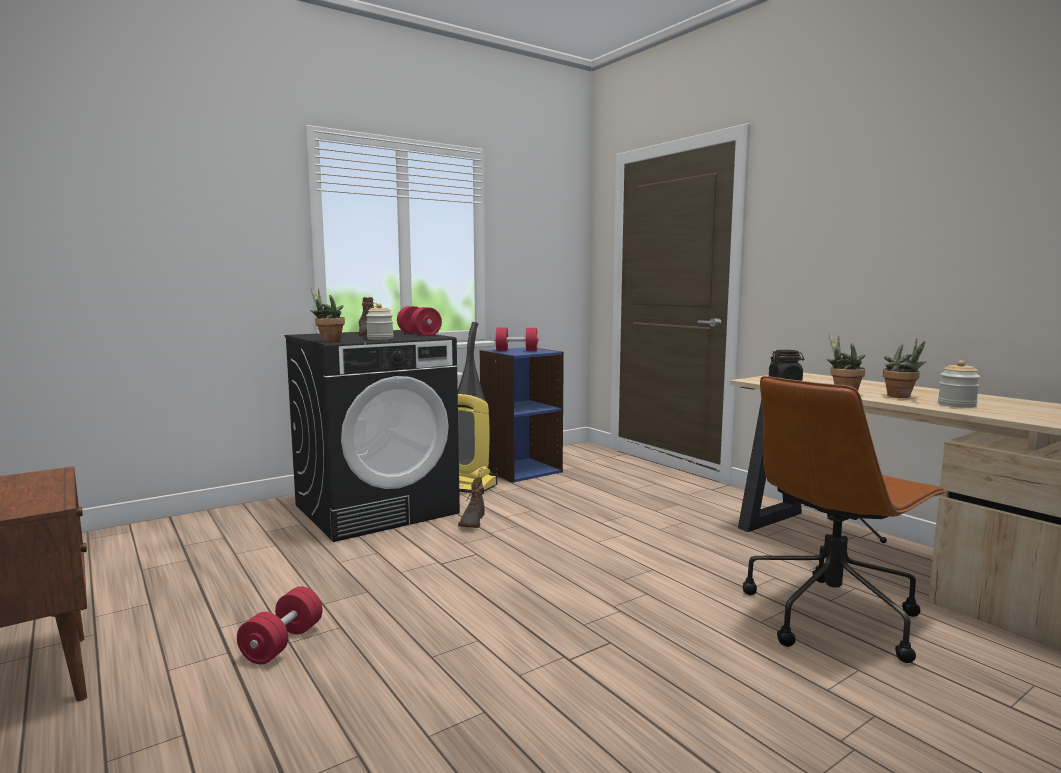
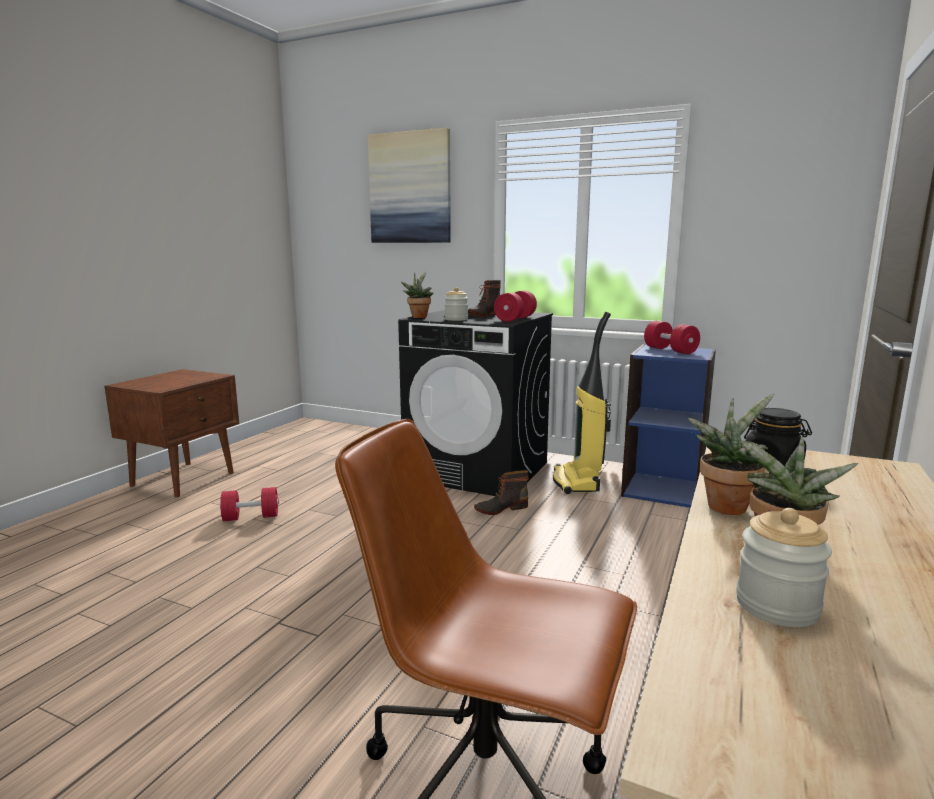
camera: 60 degrees right, 5 degrees up
none -> picture [368,128,451,243]

